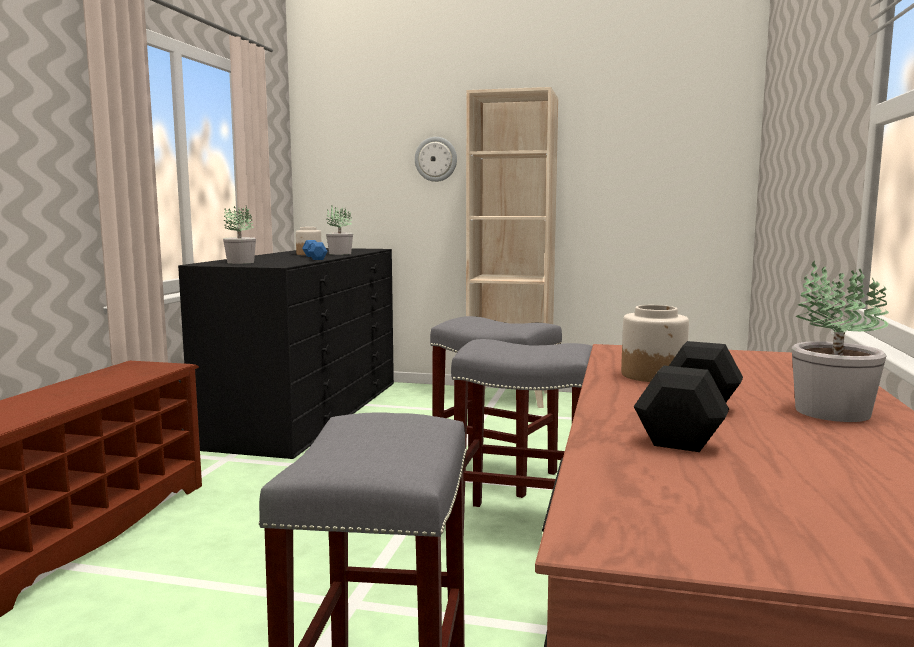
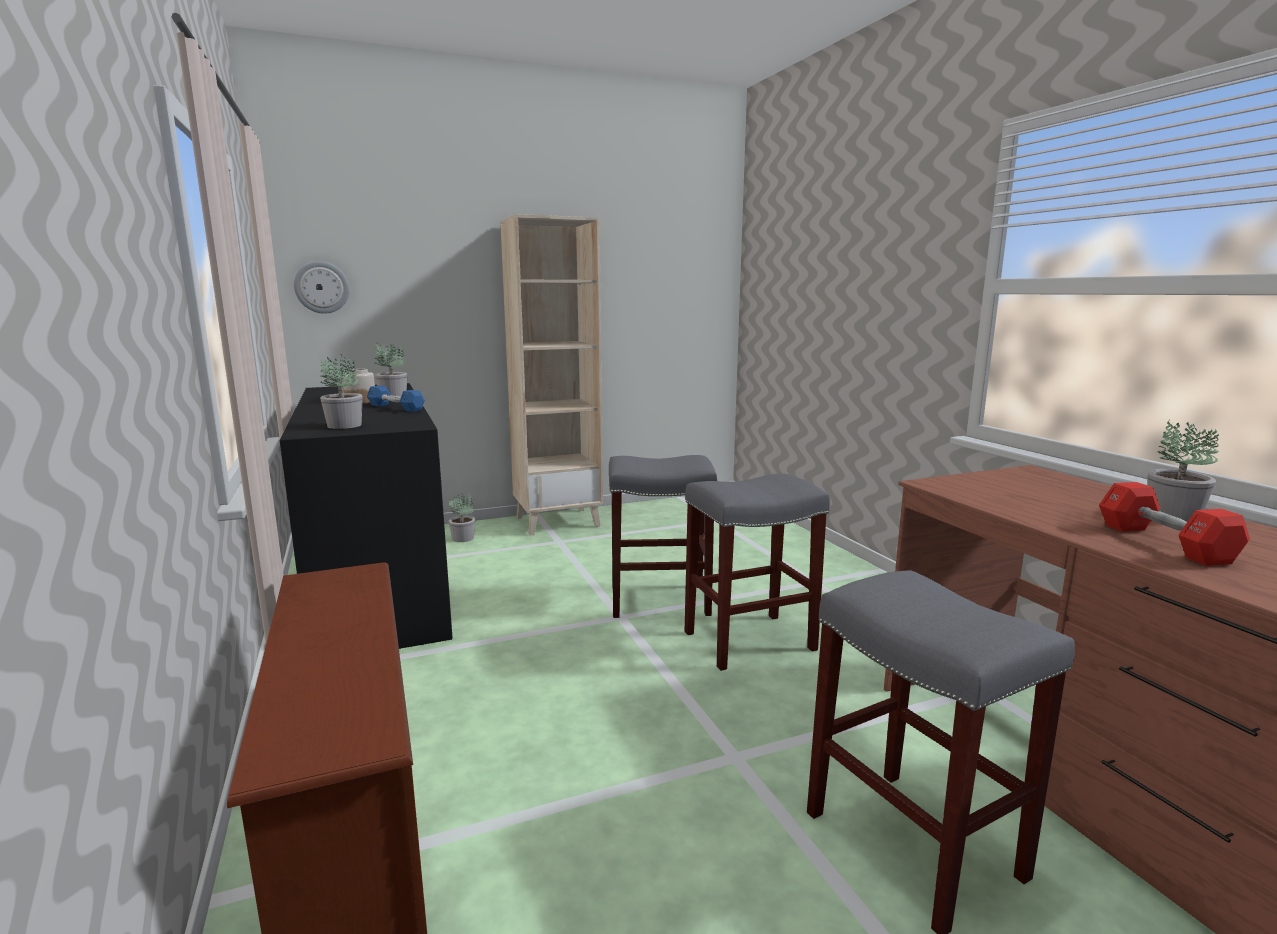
camera: 35 degrees left, 5 degrees up
wall clock [415,137,457,182] -> wall clock moved to [294,261,350,314]
jar [621,305,689,382] -> none
black dumbbell [634,341,743,452] -> red dumbbell [1099,482,1250,566]
none -> potted plant [448,493,475,542]

